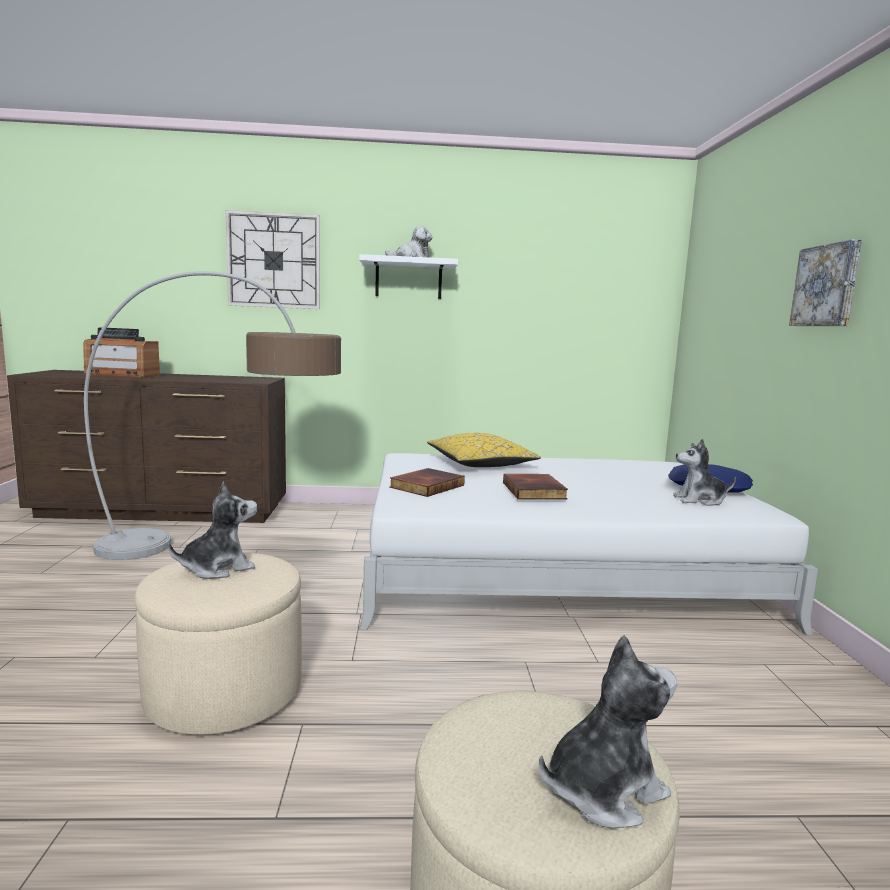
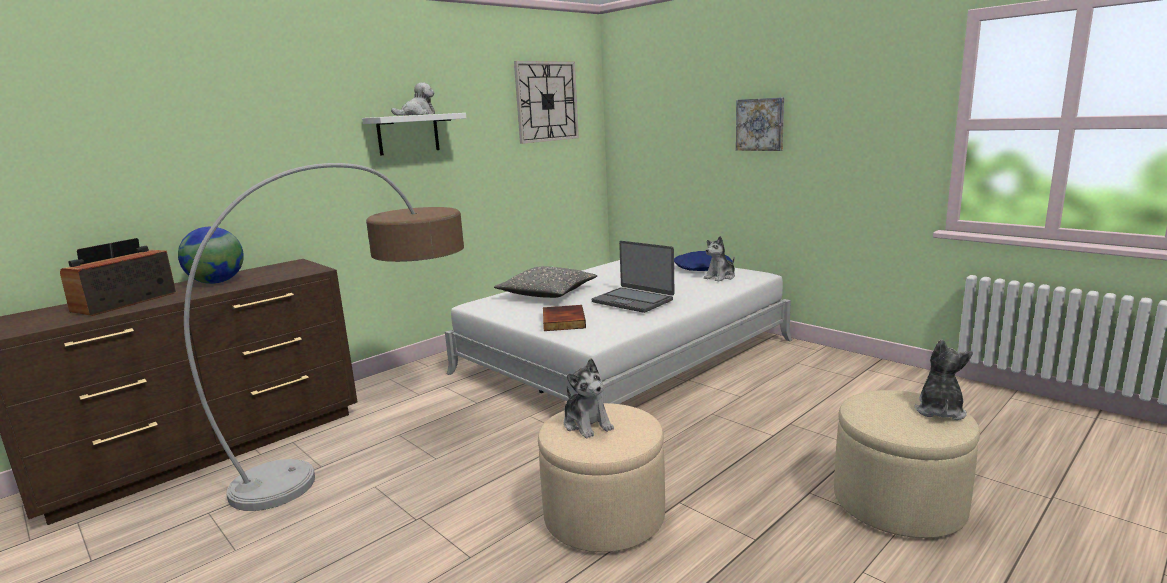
camera: 40 degrees left, 5 degrees up
radio [83,327,160,378] -> radio turned 150 degrees clockwise [60,238,176,316]
plush toy [168,481,257,579] -> plush toy turned 135 degrees clockwise [564,358,614,438]
wall clock [225,210,320,309] -> wall clock moved to [514,61,579,144]
yellow pillow [427,433,541,467] -> grey pillow [494,266,597,298]
book [503,474,568,499] -> laptop [592,241,674,313]
none -> globe [178,227,244,284]

